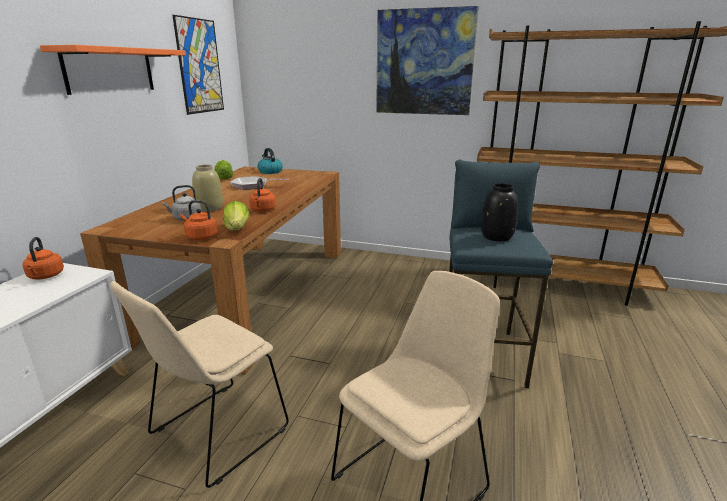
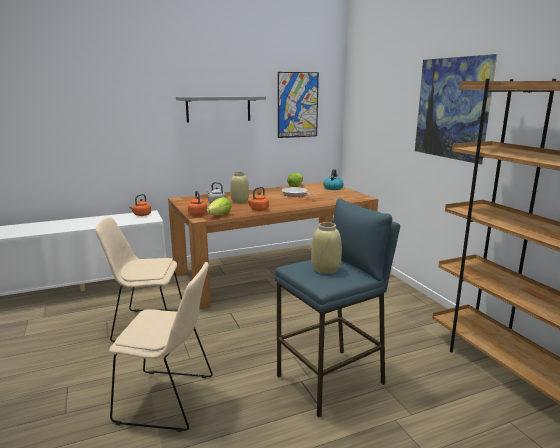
camera: 50 degrees right, 5 degrees down
orange shelf [40,45,186,95] -> grey shelf [176,96,266,123]
black vase [481,183,518,241] -> beige vase [311,222,342,274]

